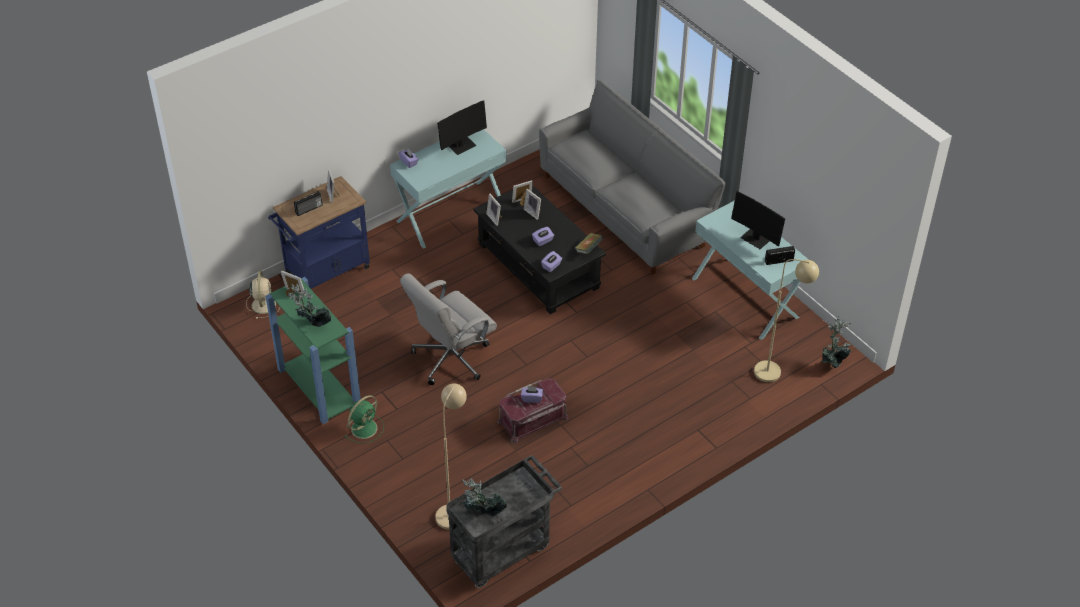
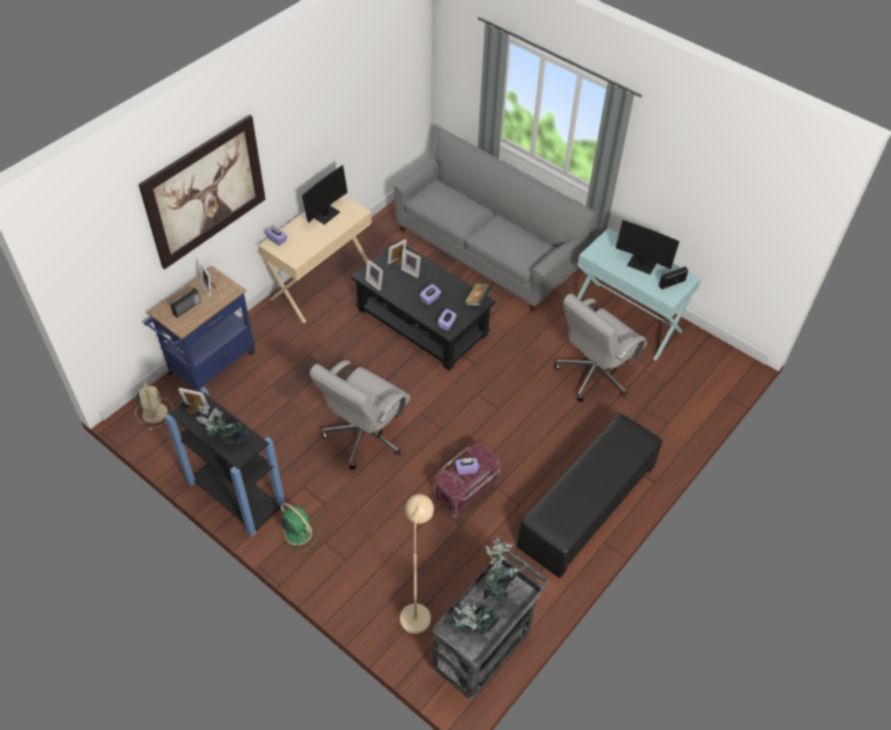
camera: 15 degrees left, 5 degrees up
green bookcase [265,277,361,424] -> black bookcase [165,387,285,537]
green fan [345,395,384,444] -> green fan turned 75 degrees counterclockwise [276,502,319,551]
turquoise desk [390,129,506,249] -> beige desk [258,196,372,323]
beige floor lamp [754,259,819,382] -> none
potted plant [820,316,851,368] -> potted plant moved to [484,537,519,600]
none -> picture [138,114,266,269]
none -> black bench [517,414,662,578]
none -> grey office chair [555,294,647,402]

